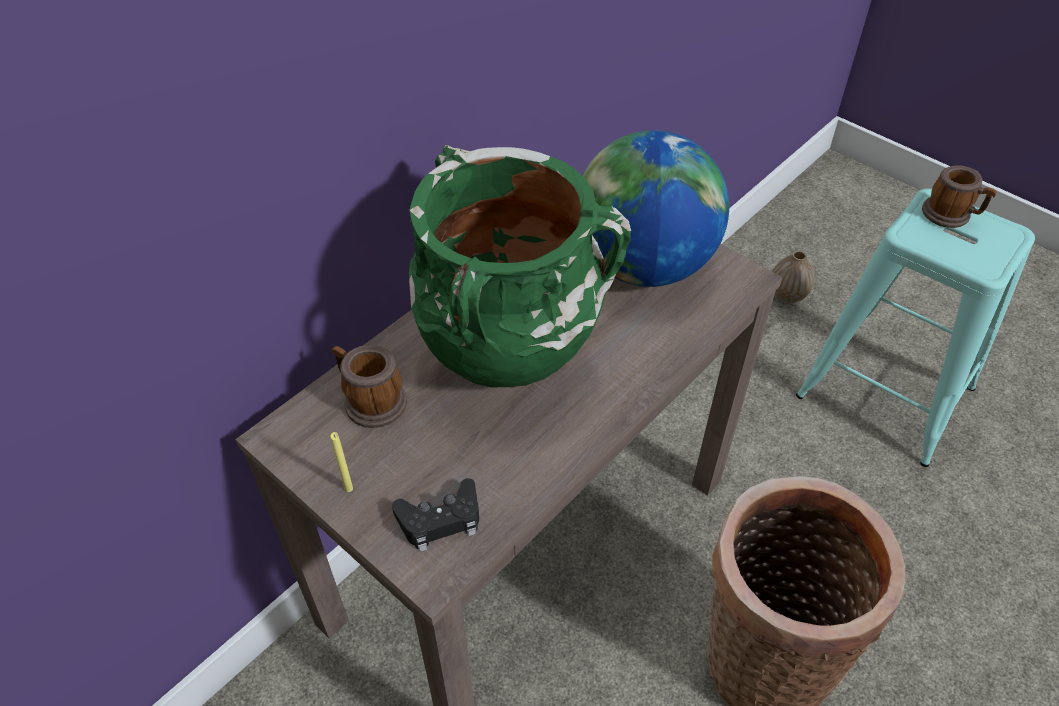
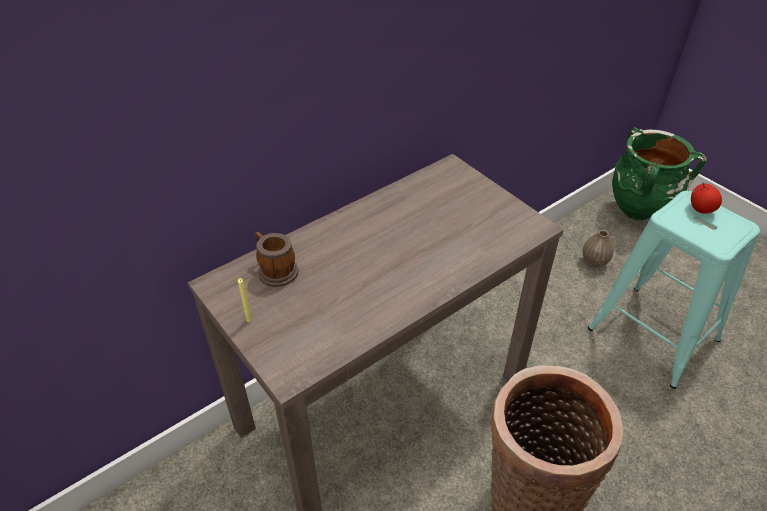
camera: 10 degrees right, 5 degrees down
black game controller [392,478,479,552] -> none
green vase [409,145,631,387] -> green vase moved to [612,127,706,221]
globe [582,130,729,287] -> none
mug [922,165,997,228] -> apple [691,183,722,214]

